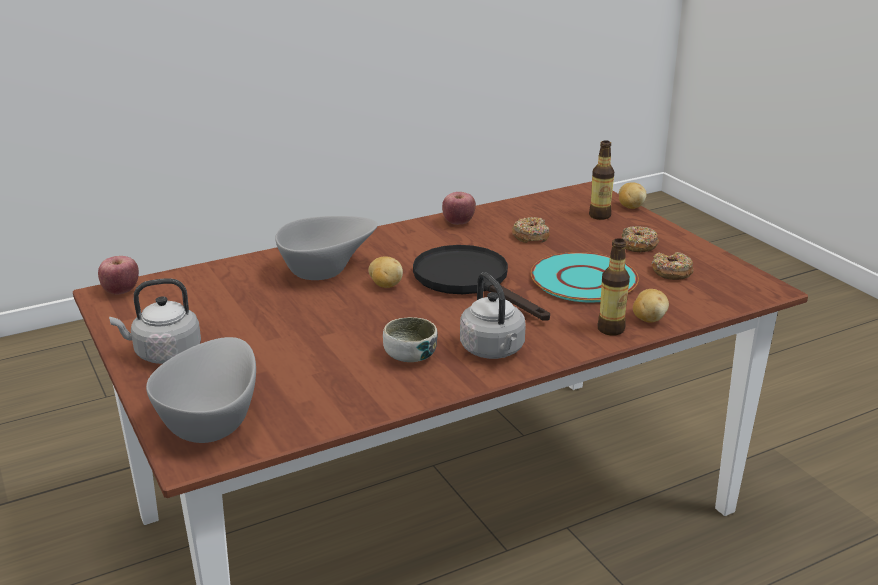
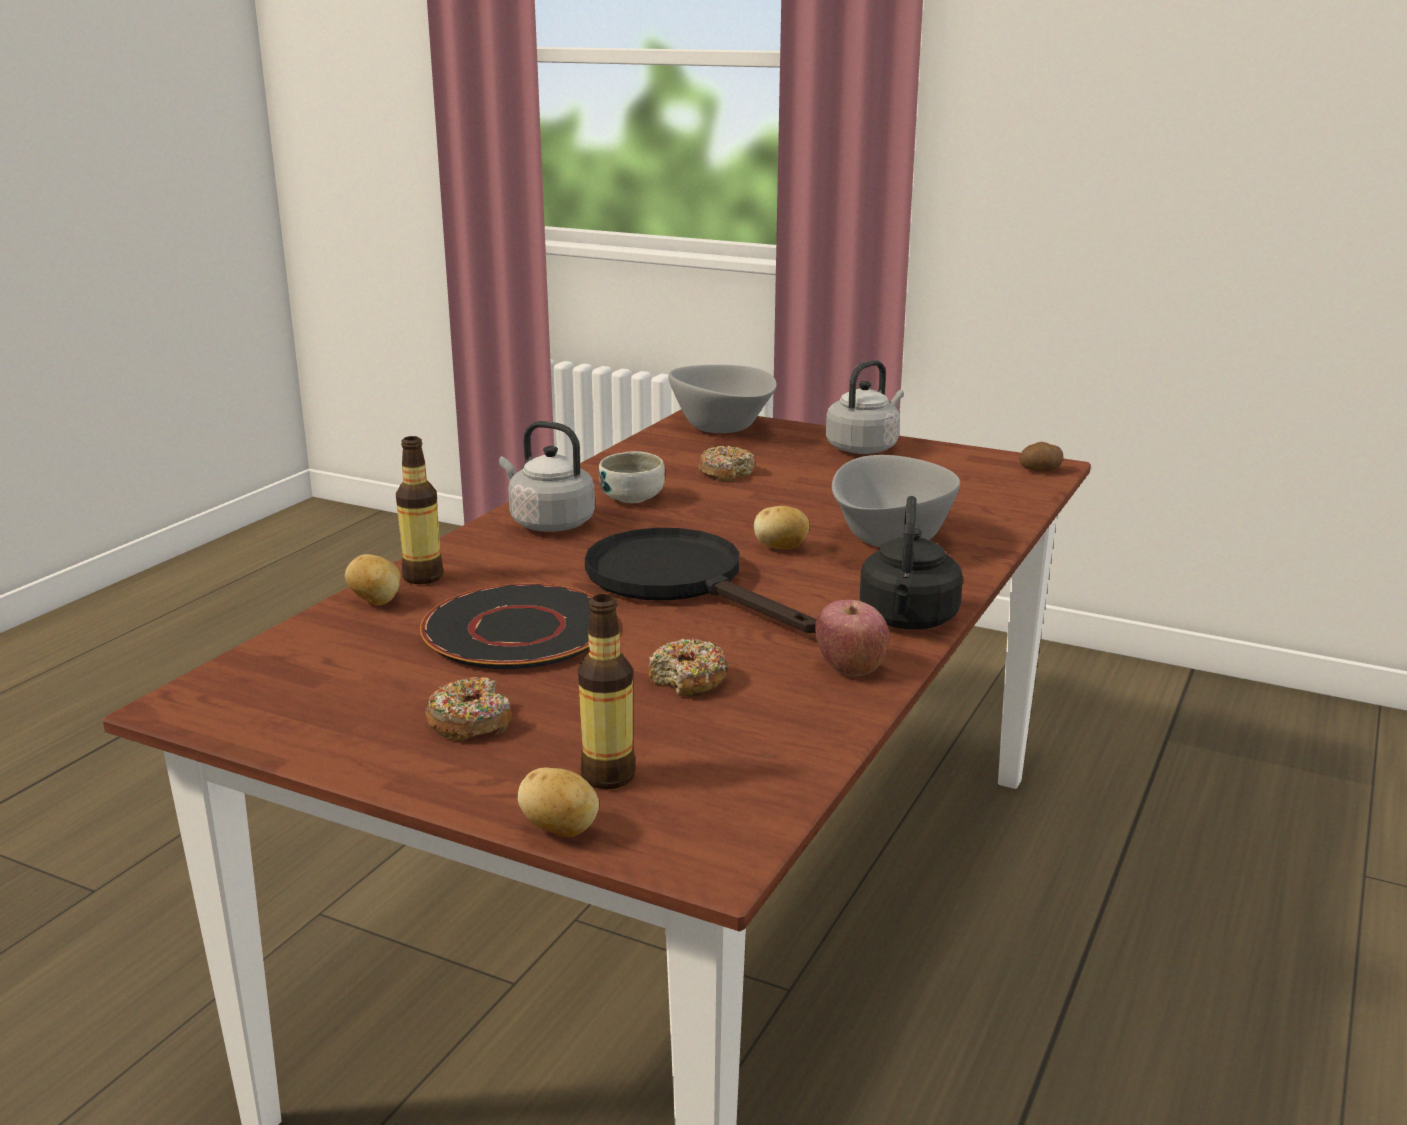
camera: 145 degrees right, 5 degrees down
apple [98,256,139,295] -> potato [1019,442,1063,472]
black frying pan [413,245,550,321] -> black frying pan turned 150 degrees counterclockwise [585,528,817,633]
turquoise plate [531,252,639,303] -> black plate [420,584,594,669]
donut [651,252,694,280] -> donut moved to [698,446,755,481]
none -> black kettle [860,496,963,629]

